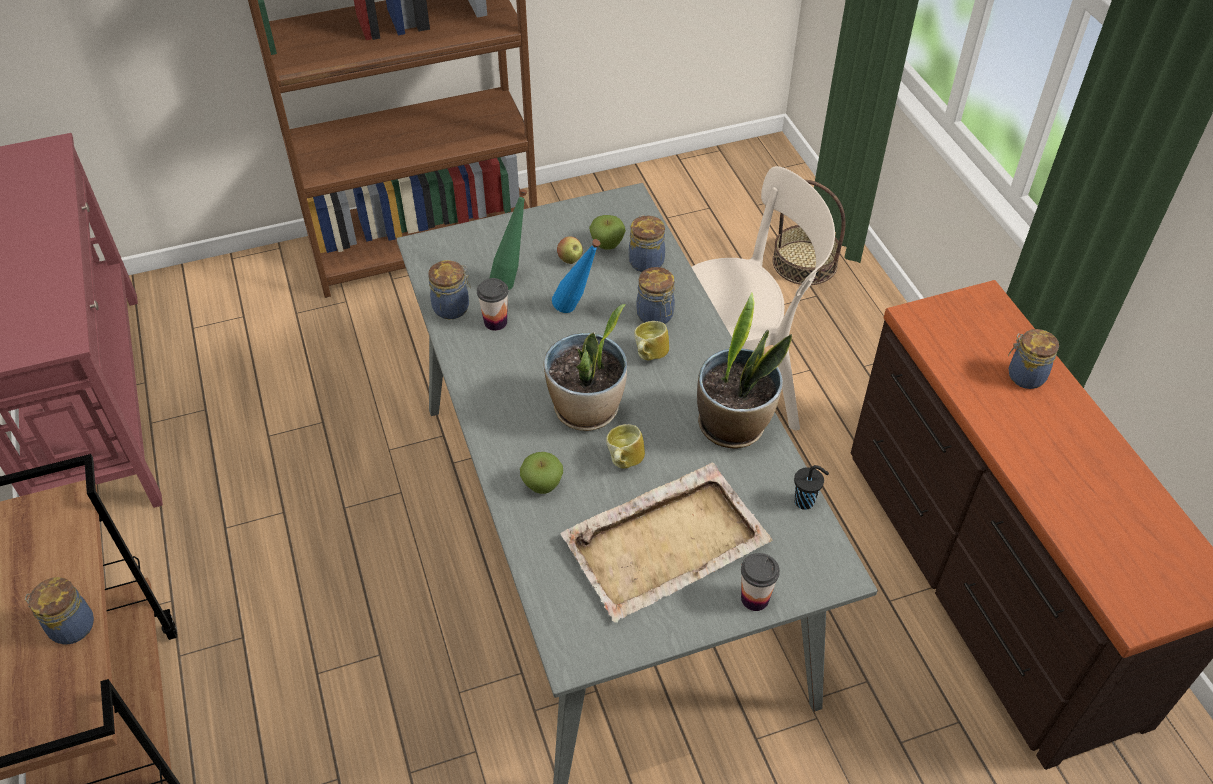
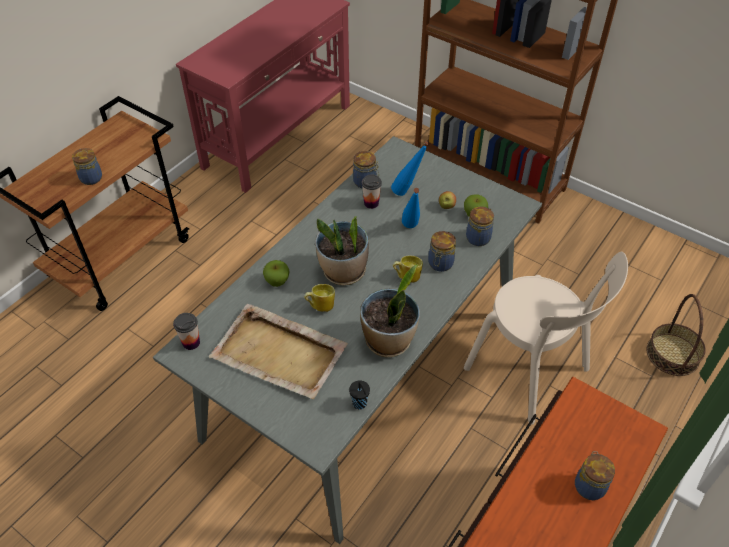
camera: 55 degrees right, 0 degrees up
green bottle [490,189,527,290] -> blue bottle [391,141,430,196]
cup [741,553,780,611] -> cup moved to [173,313,200,350]

